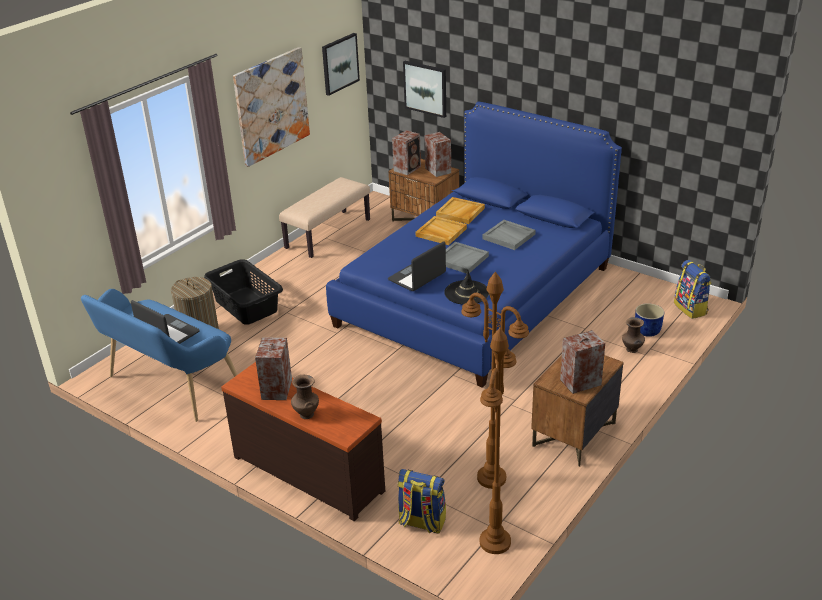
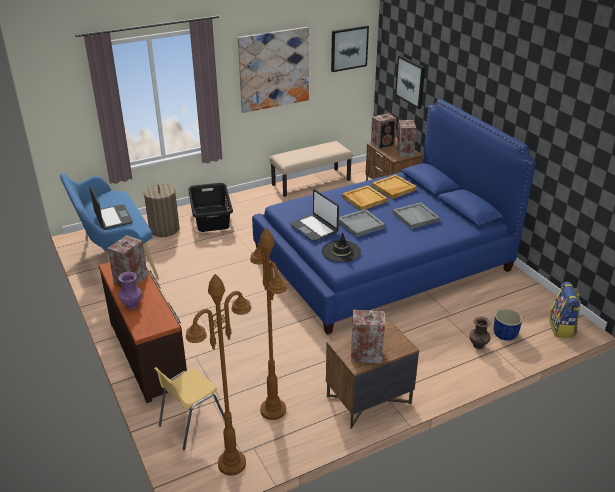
camera: 25 degrees right, 0 degrees up
brown vase [291,375,319,419] -> purple vase [118,272,142,309]
laptop [388,241,446,291] -> laptop turned 105 degrees counterclockwise [290,190,339,241]
backpack [397,469,446,534] -> yellow chair [154,367,225,450]

